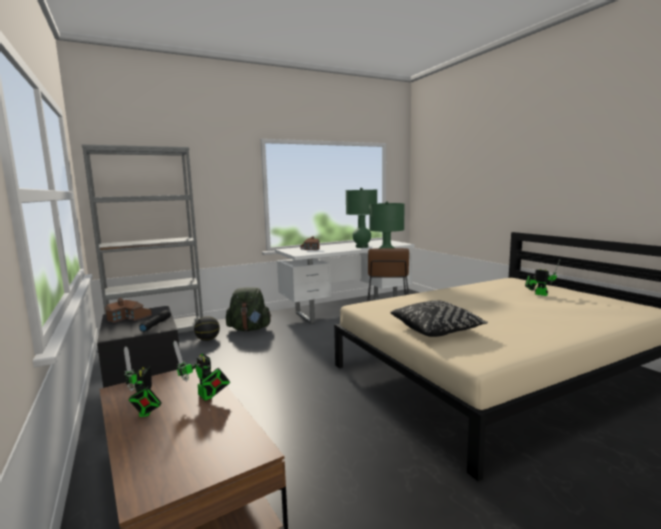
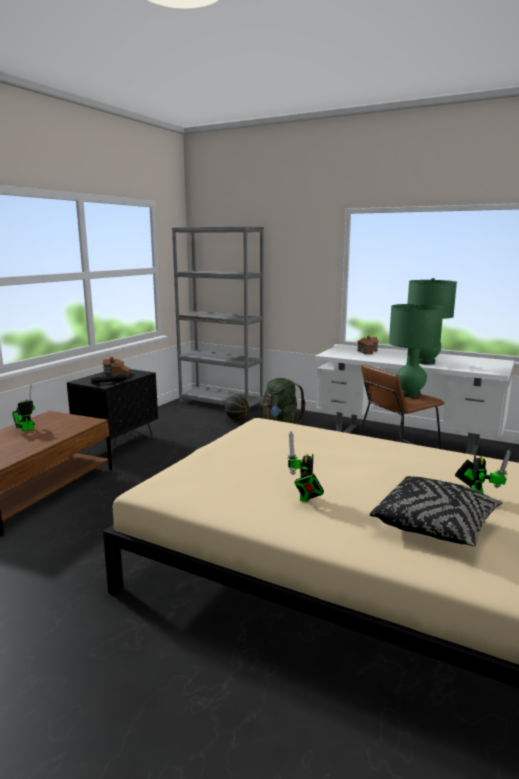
camera: 55 degrees right, 5 degrees up
toy robot [173,340,230,401] -> toy robot moved to [288,432,324,502]
black pillow [390,300,488,337] -> black pillow moved to [370,476,503,547]

